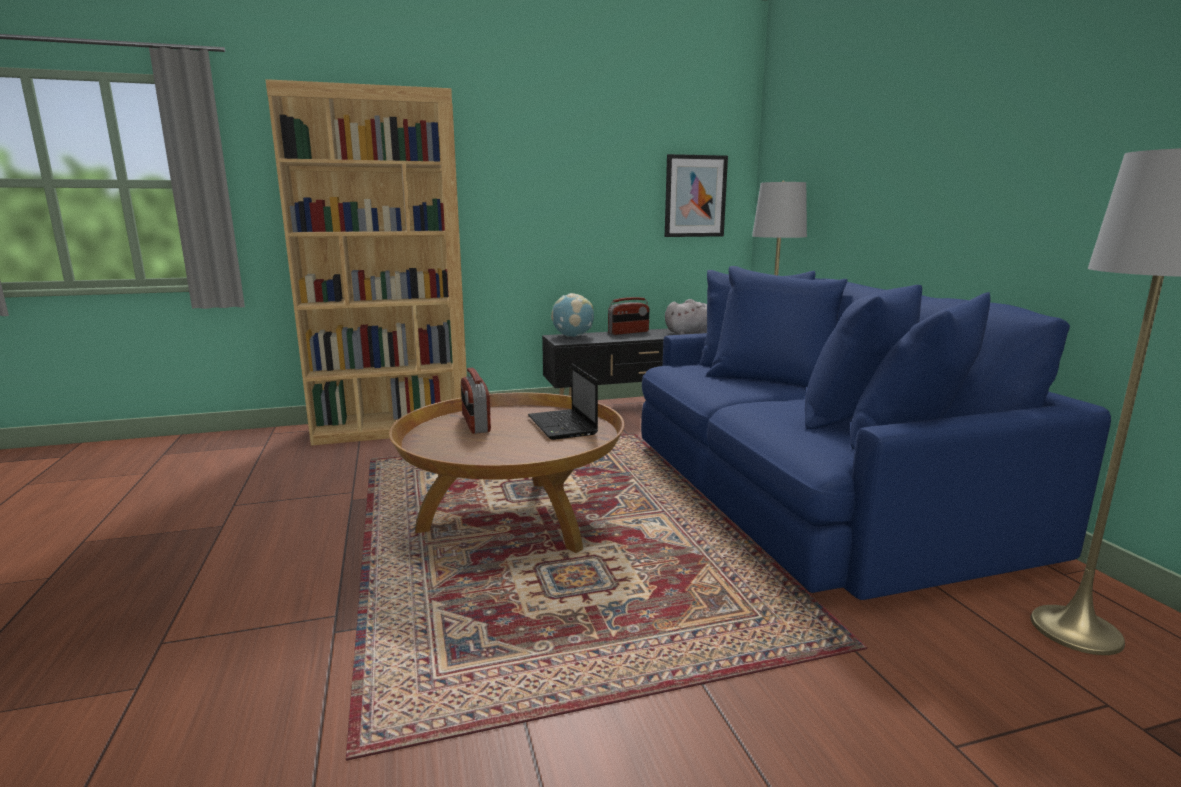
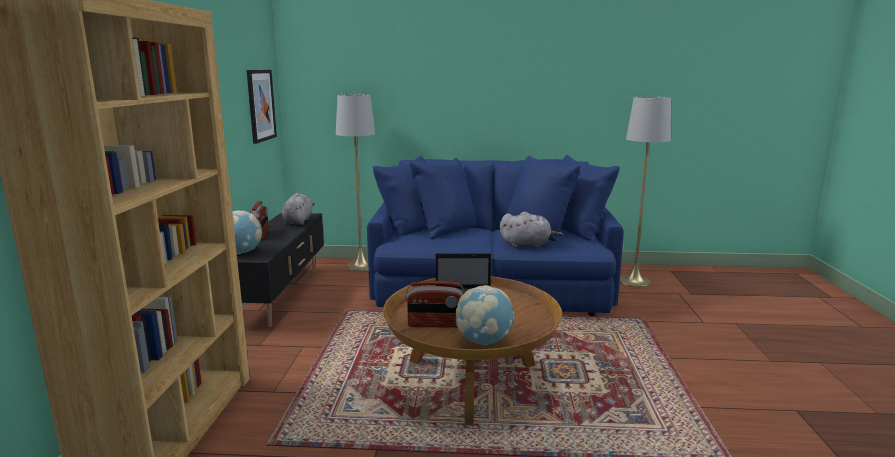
camera: 70 degrees left, 0 degrees up
none -> globe [456,285,515,345]
none -> grey plush toy [500,212,563,247]

